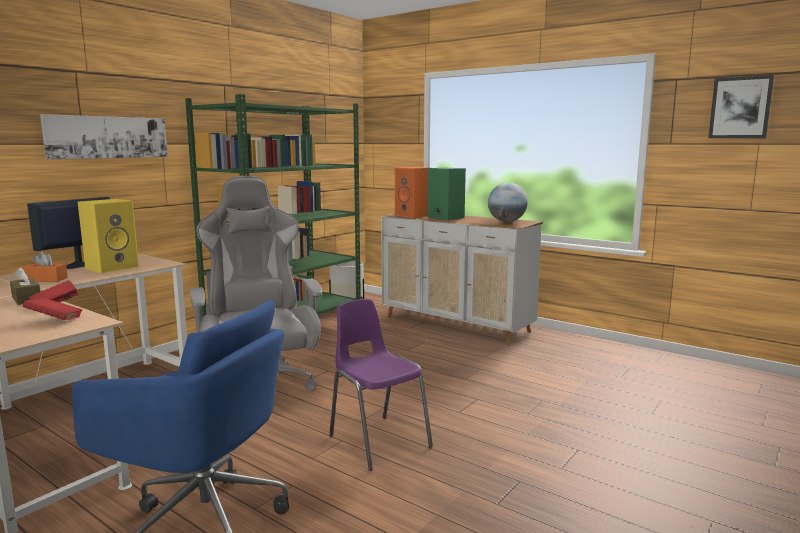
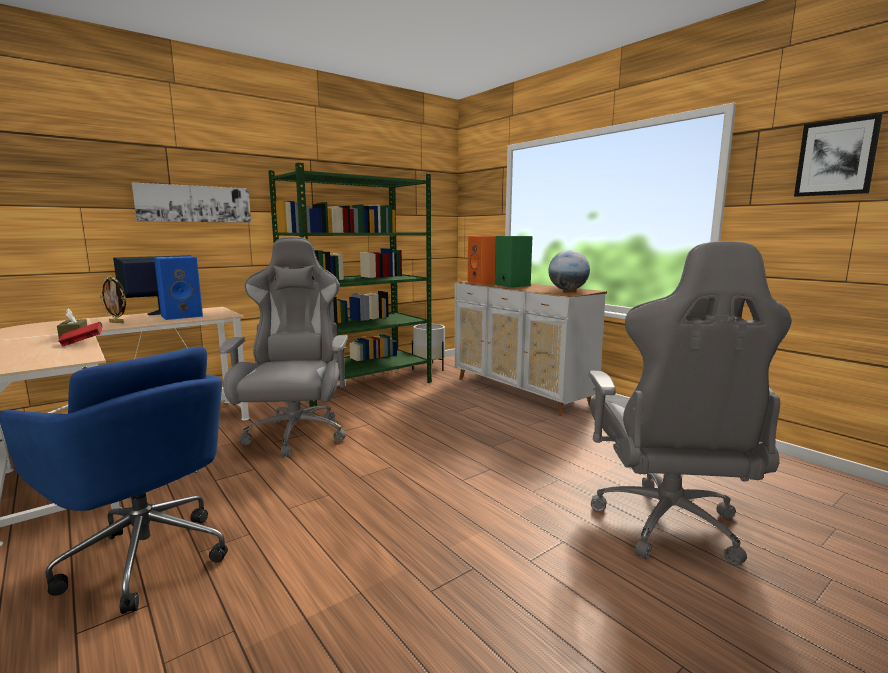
camera: 15 degrees right, 0 degrees up
orange tissue box [22,252,68,282] -> picture frame [100,276,126,323]
red book [23,298,82,320] -> none
yellow speaker [78,199,139,274] -> blue speaker [154,256,203,320]
purple chair [329,299,433,471] -> none
none -> grey office chair [588,241,792,565]

